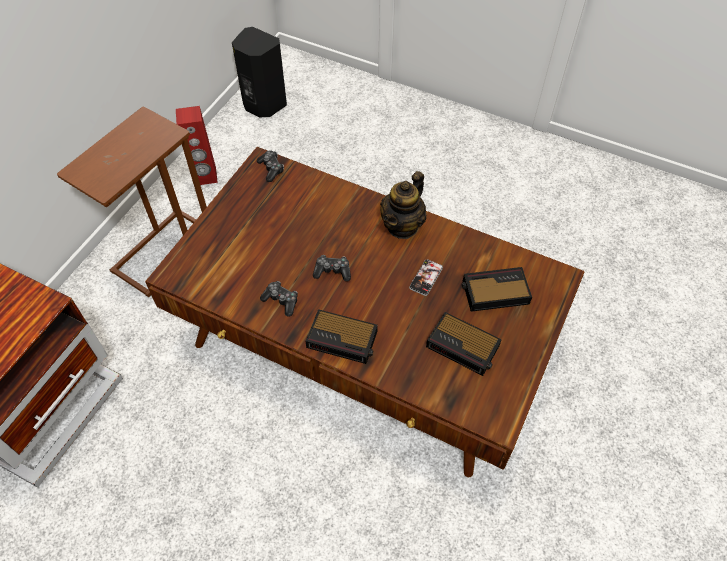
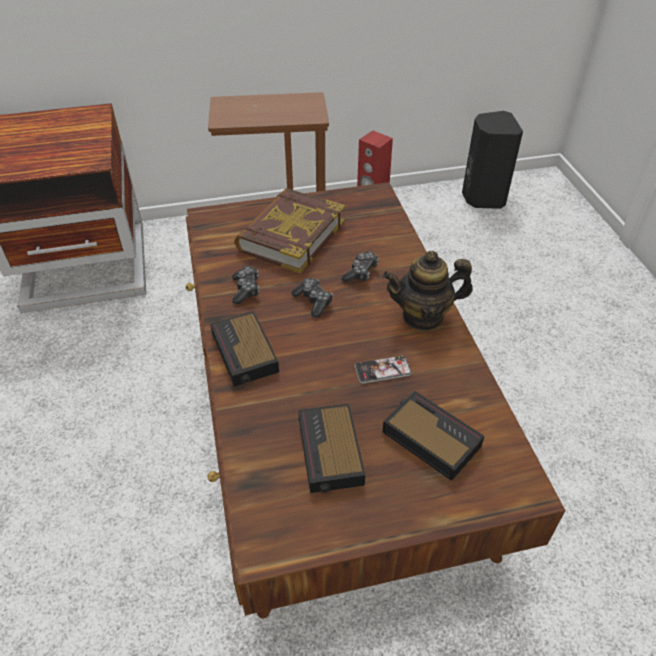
camera: 50 degrees right, 10 degrees down
game controller [257,150,284,182] -> game controller moved to [341,251,379,282]
none -> book [234,188,345,273]

